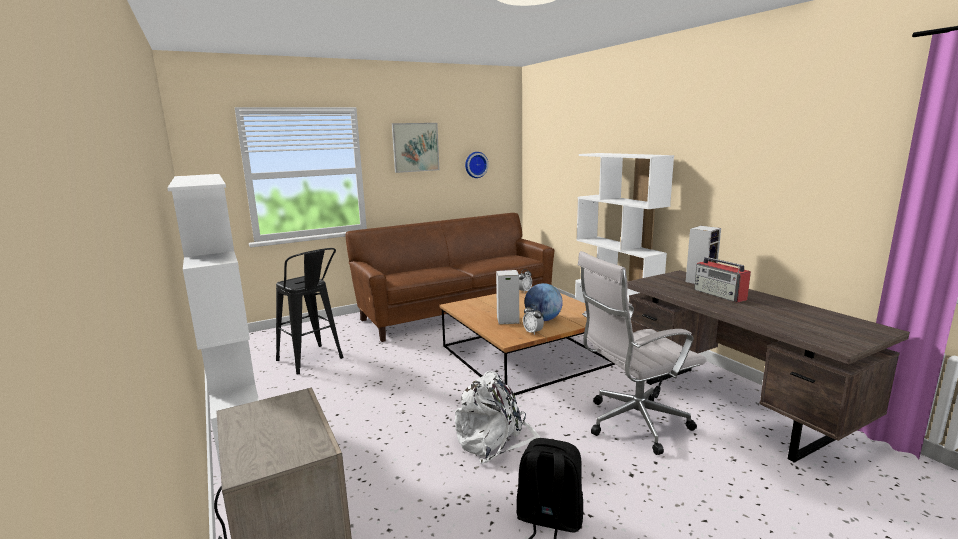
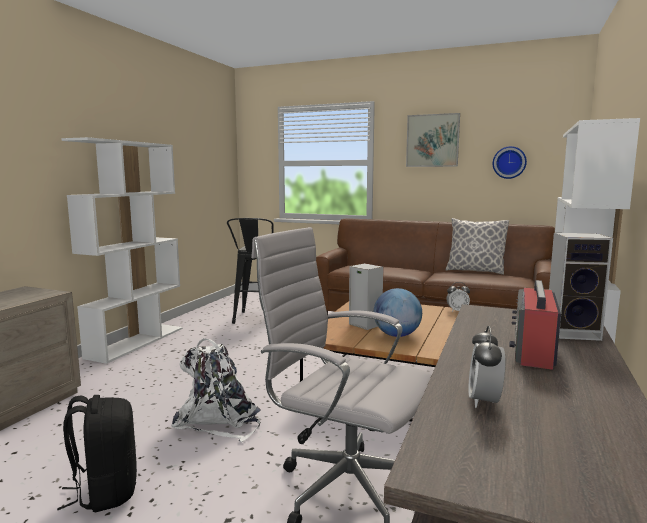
camera: 50 degrees right, 5 degrees down
alarm clock [523,304,544,335] -> alarm clock moved to [468,326,505,408]
none -> pillow [446,218,509,275]

